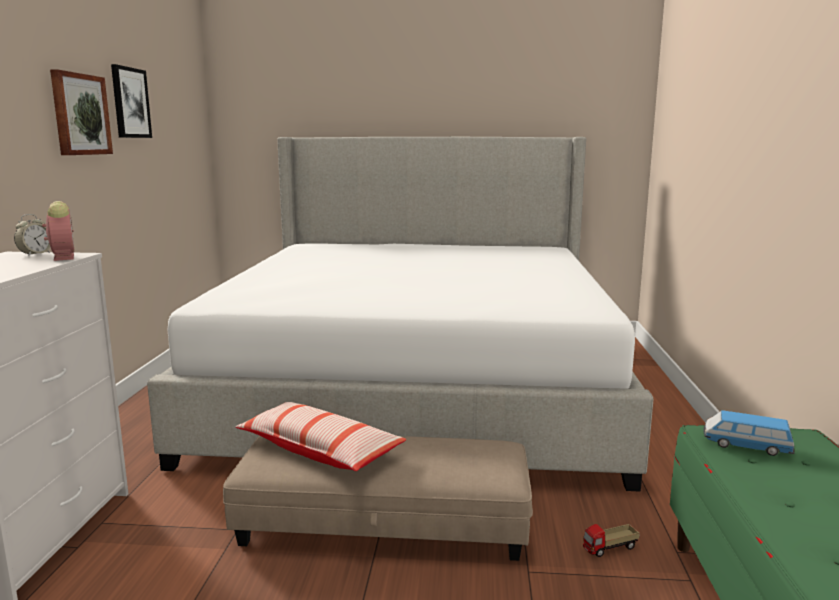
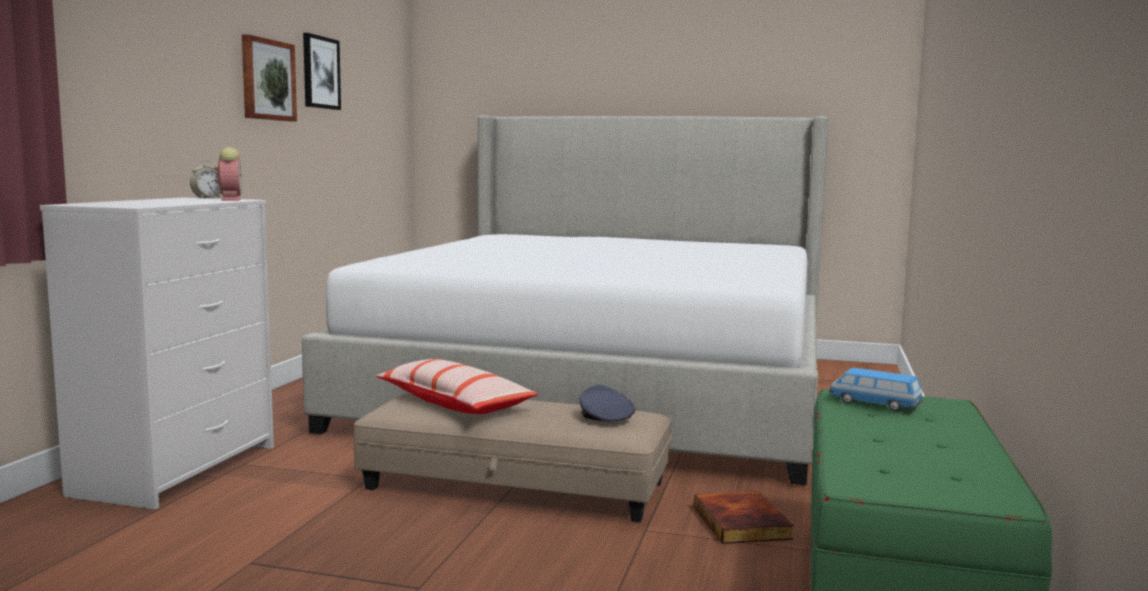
camera: 10 degrees right, 5 degrees down
toy truck [583,524,640,557] -> book [694,491,793,544]
none -> grey cap [579,384,635,422]

